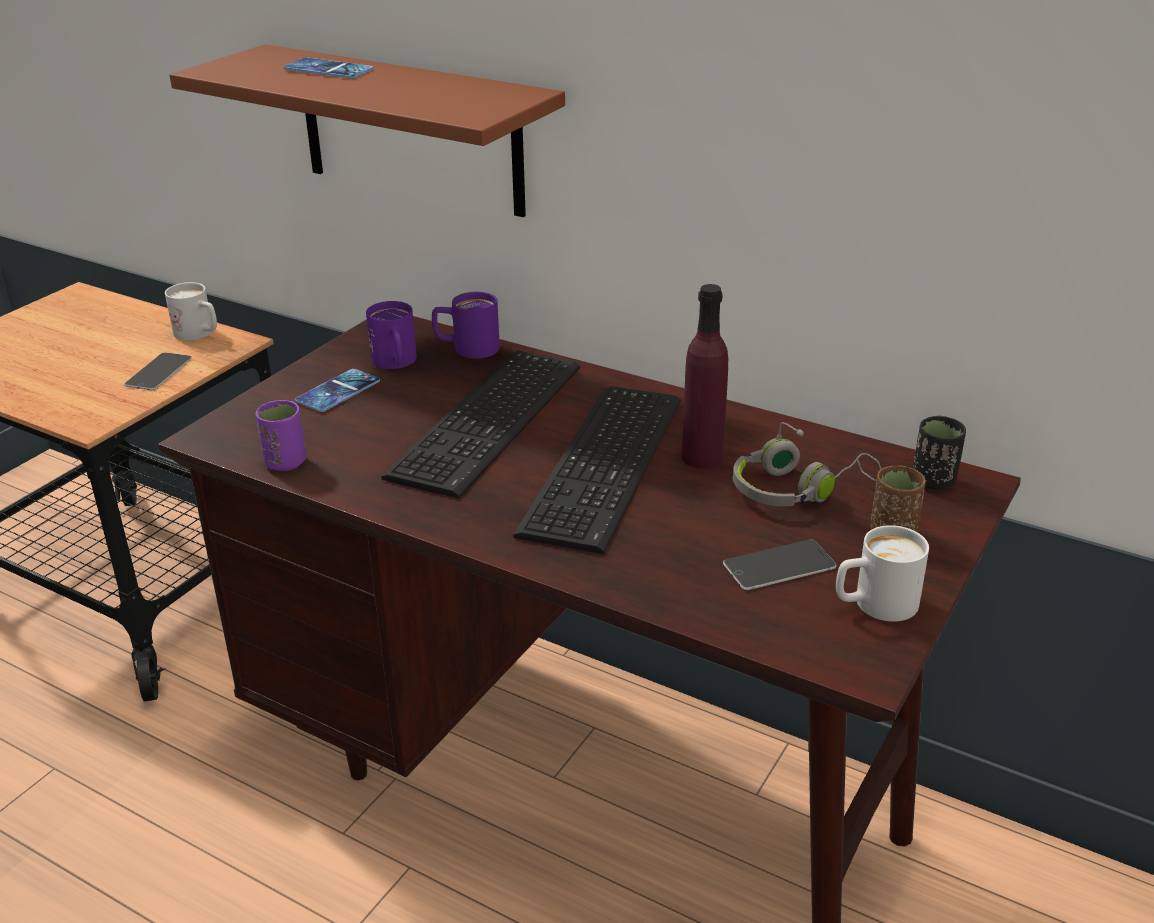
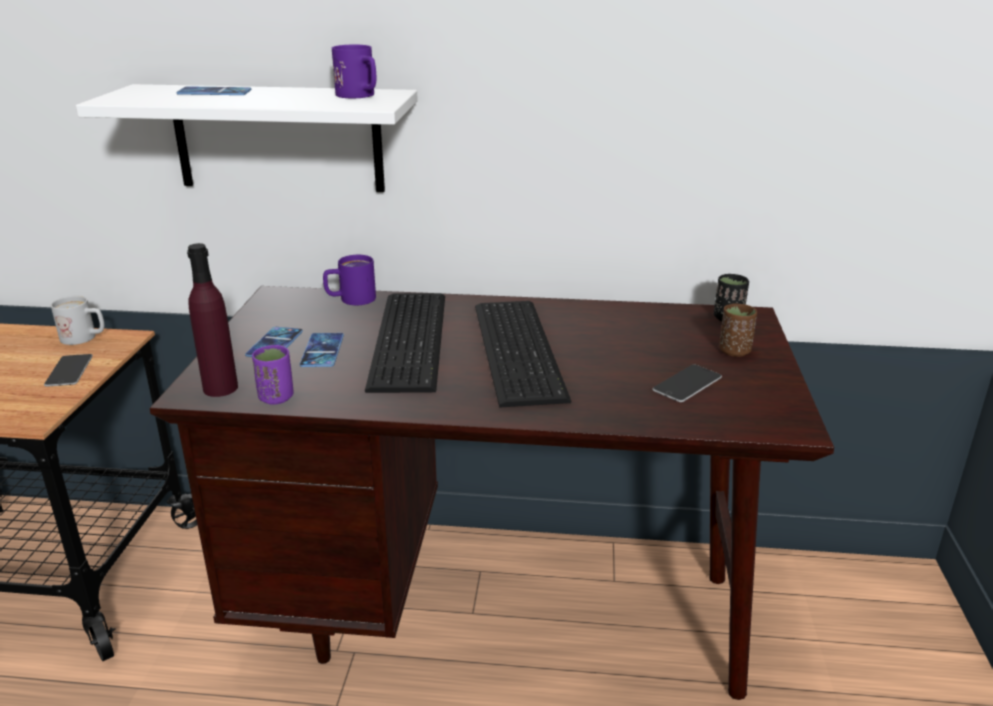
camera: 25 degrees left, 5 degrees down
brown shelf [169,44,565,217] -> white shelf [76,84,418,192]
purple mug [366,301,416,369] -> purple mug moved to [332,45,376,98]
purple bottle [682,284,728,468] -> purple bottle moved to [187,243,238,397]
grey headphones [733,422,881,506] -> none
white mug [836,525,929,622] -> none
none -> phone [300,333,344,367]

